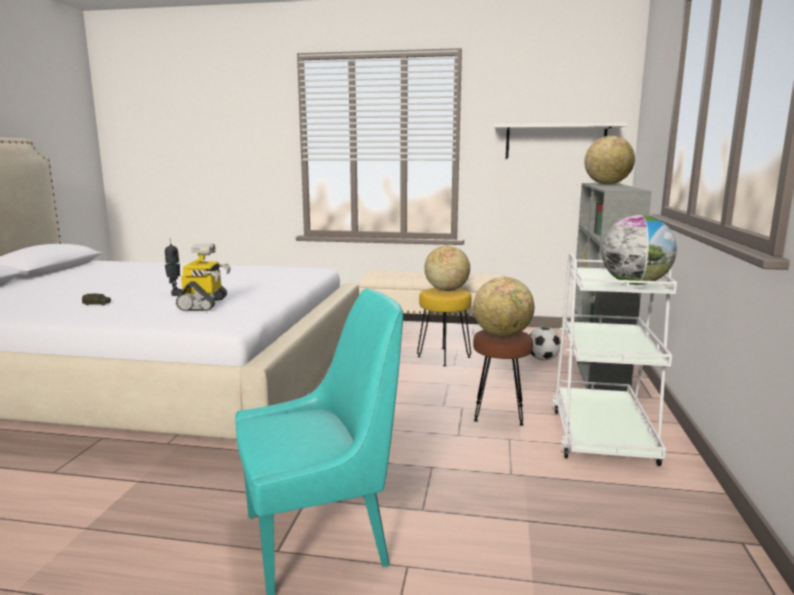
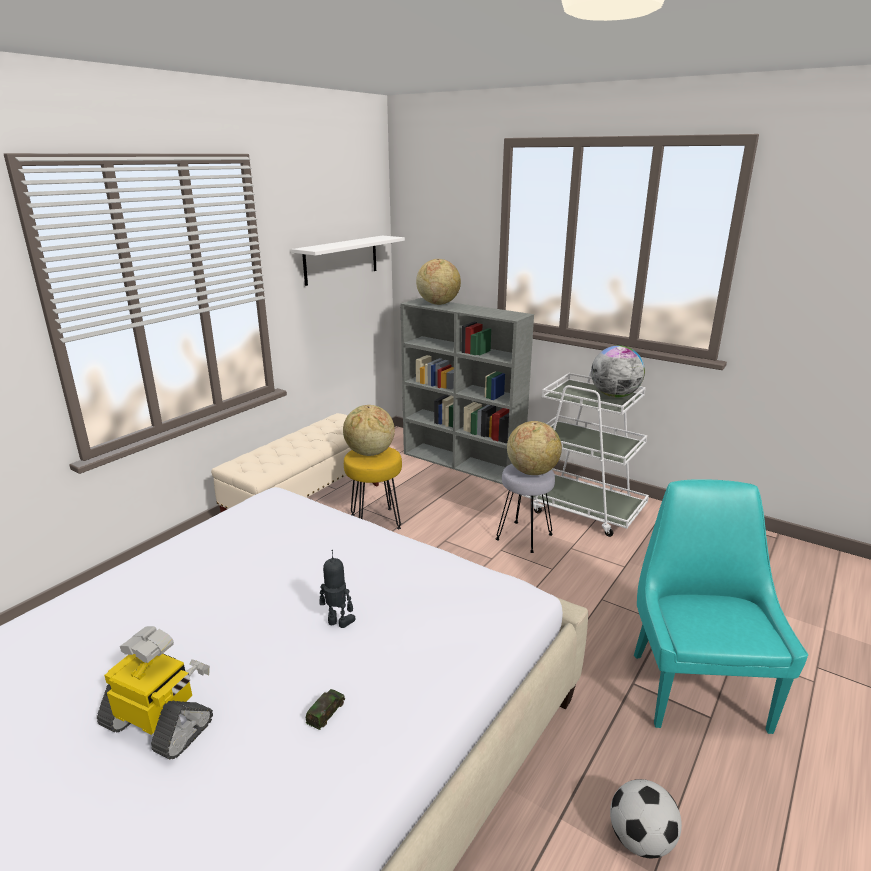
camera: 65 degrees left, 10 degrees up
toy robot [176,243,231,311] -> toy robot moved to [97,626,213,759]
brown stool [473,330,533,426] -> grey stool [496,464,555,553]
football [530,327,561,360] -> football moved to [610,779,682,858]

